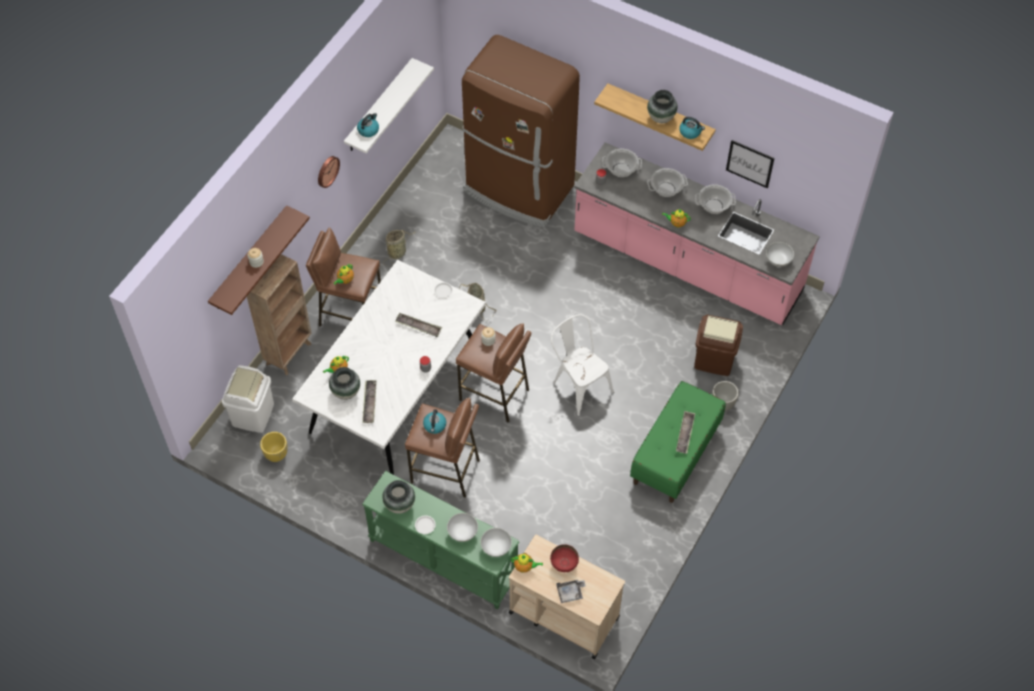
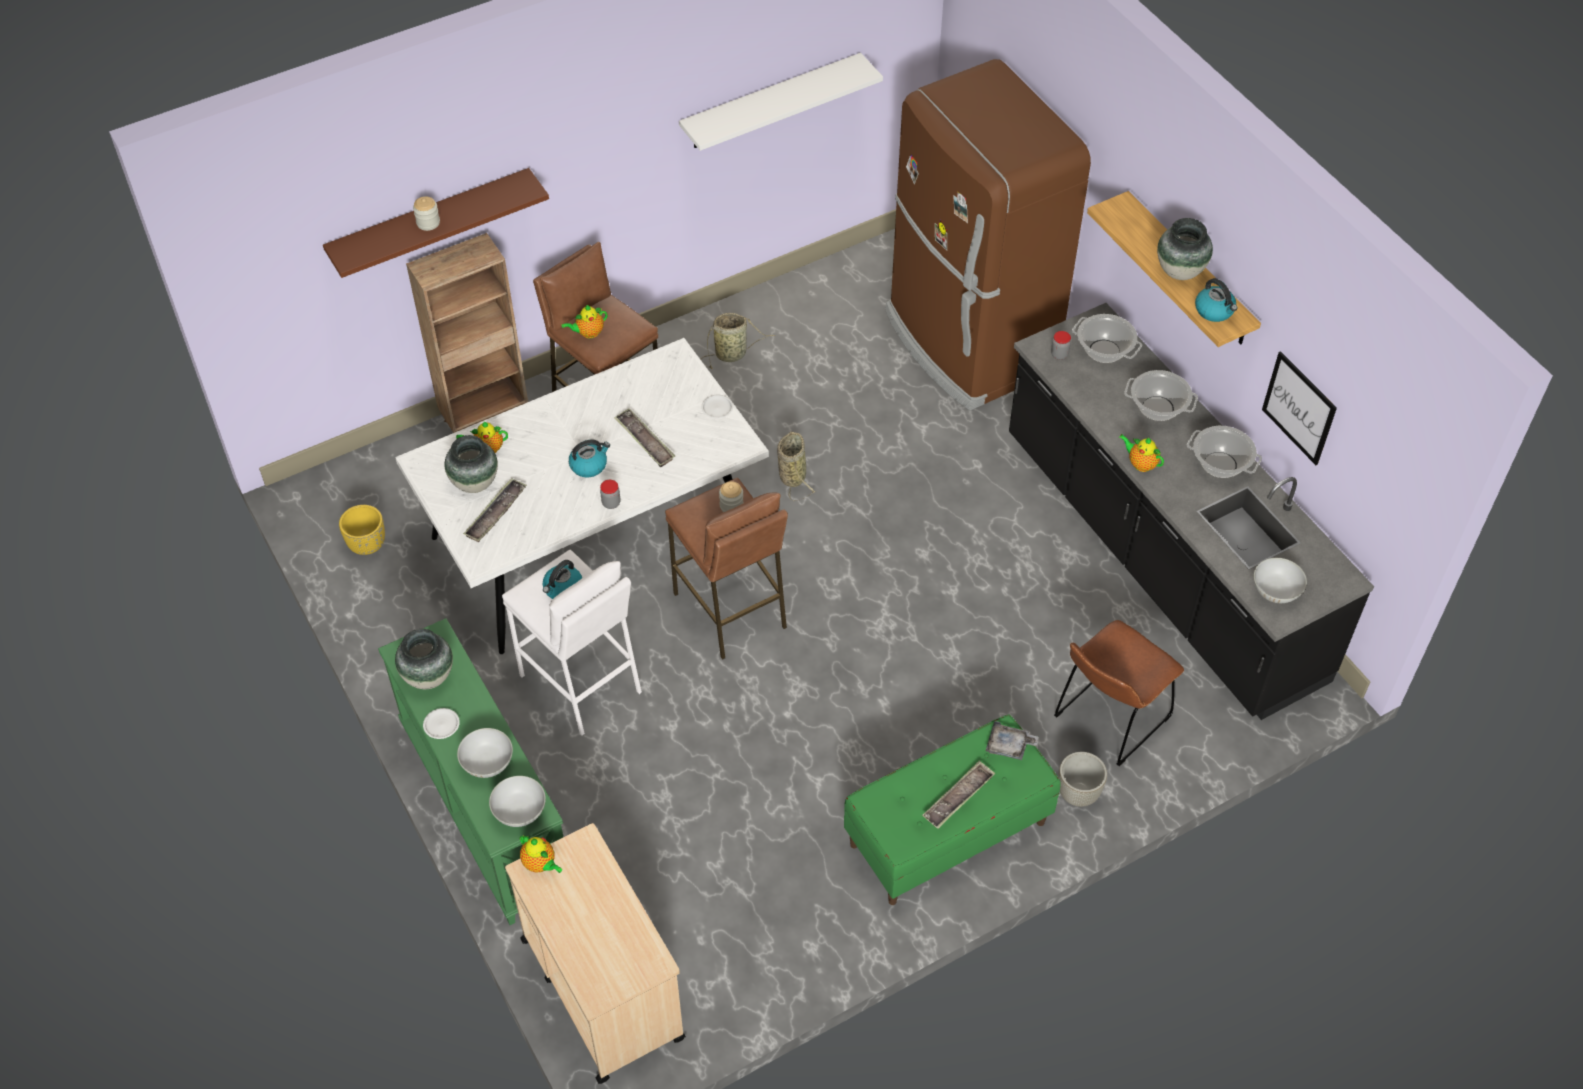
camera: 30 degrees right, 5 degrees down
white trash can [222,365,274,433] -> none
wall clock [318,156,340,188] -> none
kettle [357,113,379,137] -> kettle moved to [569,439,610,477]
brown stool [405,398,480,498] -> white stool [502,550,642,736]
red bowl [550,544,579,572] -> none
white chair [551,314,614,416] -> none
grey tray [556,580,586,603] -> grey tray moved to [986,721,1039,760]
pink counter [574,142,820,325] -> black counter [1009,303,1374,720]
brown trash can [694,314,743,376] -> brown chair [1054,620,1184,766]

